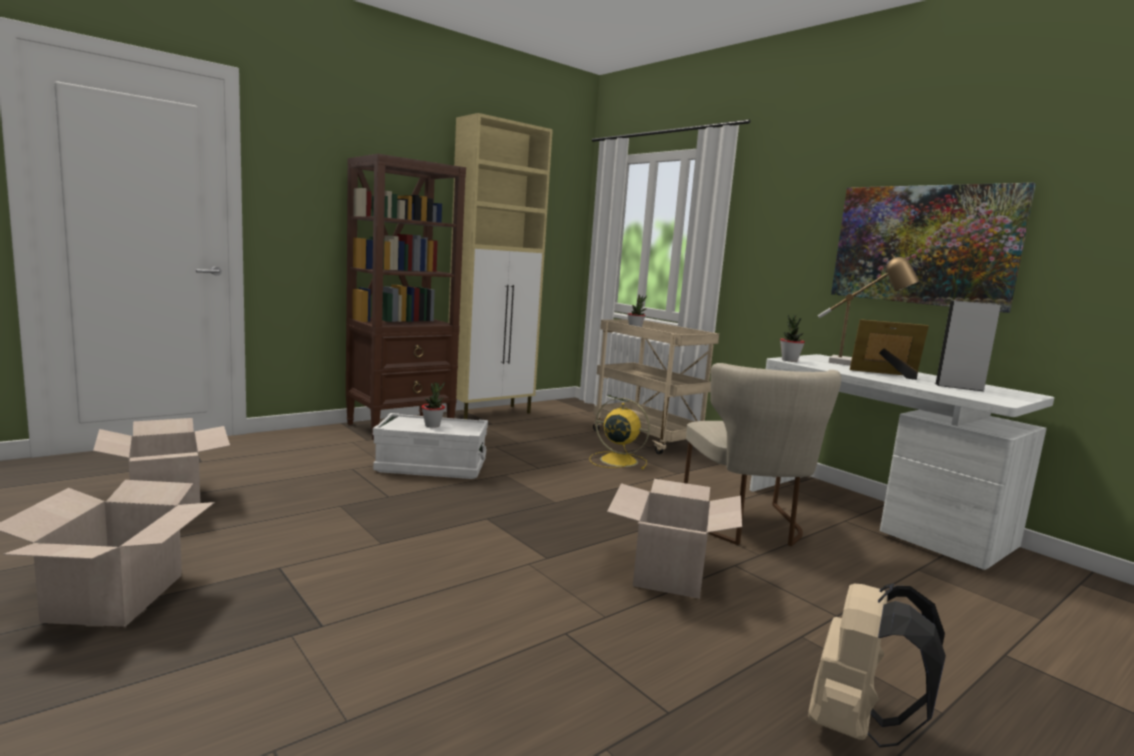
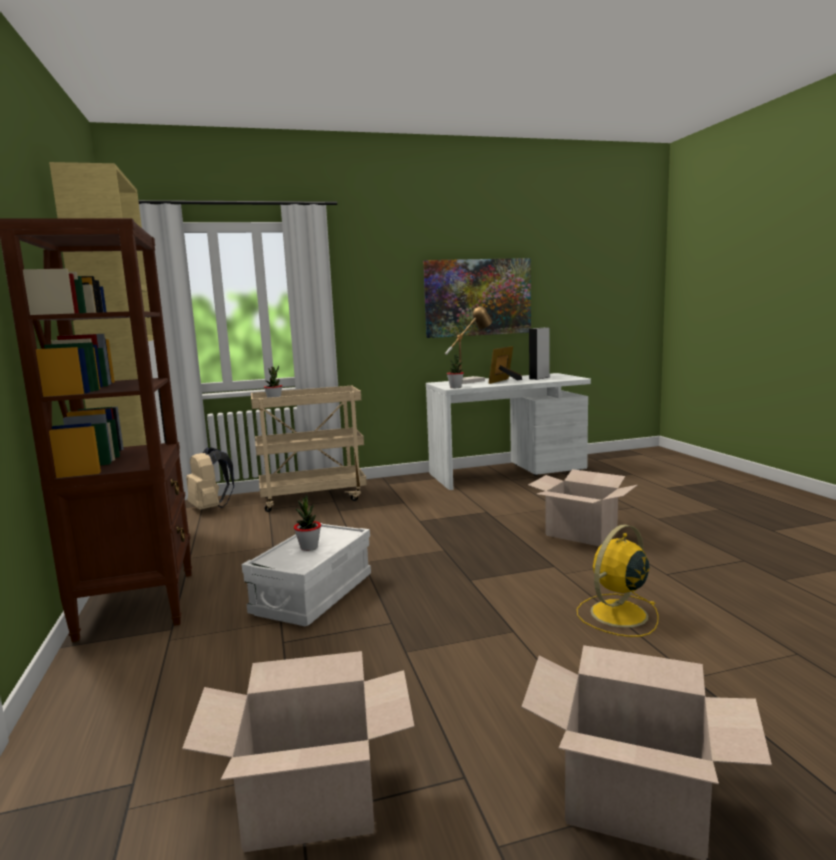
camera: 65 degrees left, 0 degrees up
yellow fan [589,398,650,469] -> yellow fan moved to [577,524,659,637]
beige chair [684,363,841,546] -> none
beige backpack [808,583,946,748] -> beige backpack moved to [186,447,234,510]

